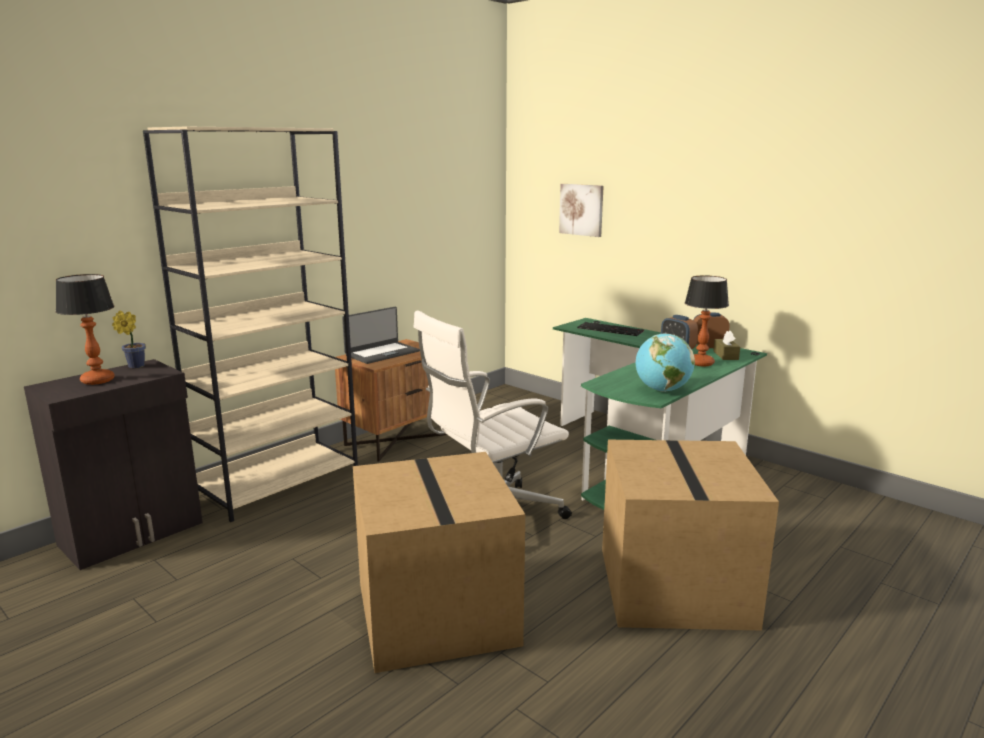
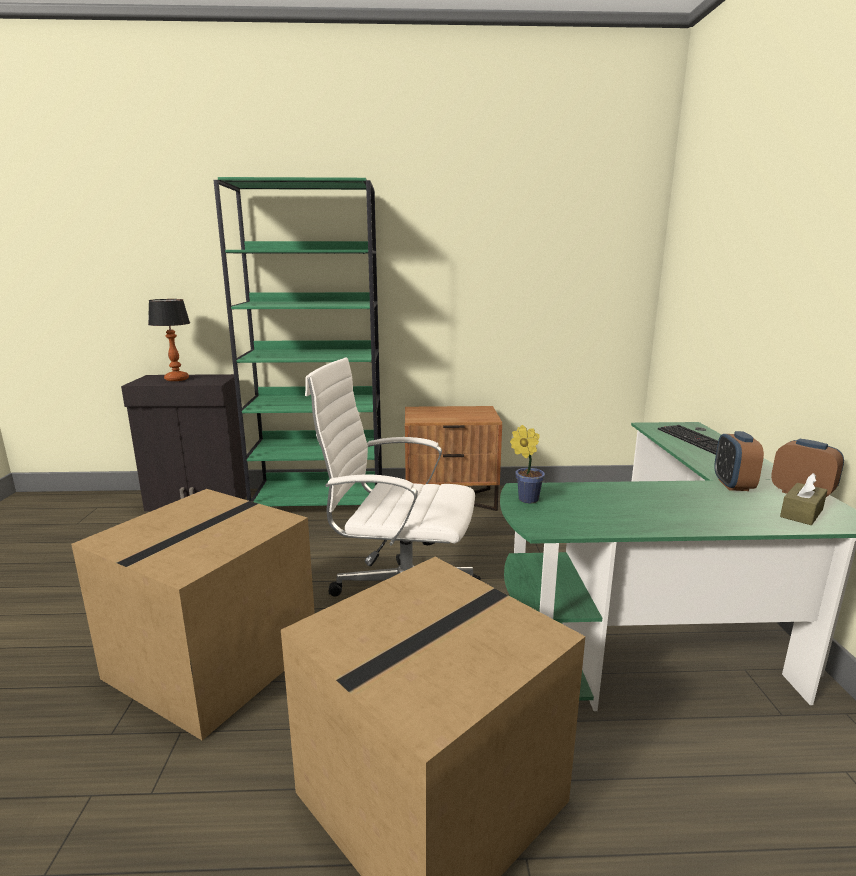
camera: 45 degrees right, 0 degrees up
potted plant [112,311,146,368] -> potted plant moved to [510,425,545,503]
beige bookcase [143,127,358,522] -> green bookcase [213,177,382,506]
laptop [342,307,420,364] -> none
picture [559,184,604,237] -> none
globe [636,334,695,392] -> none
table lamp [685,276,729,366] -> none

